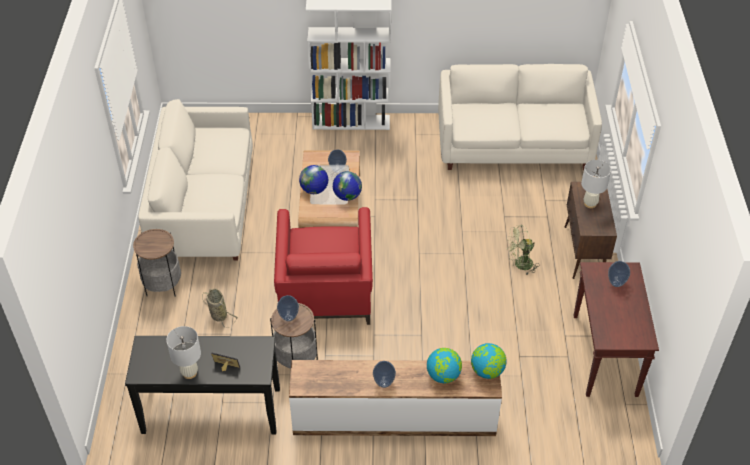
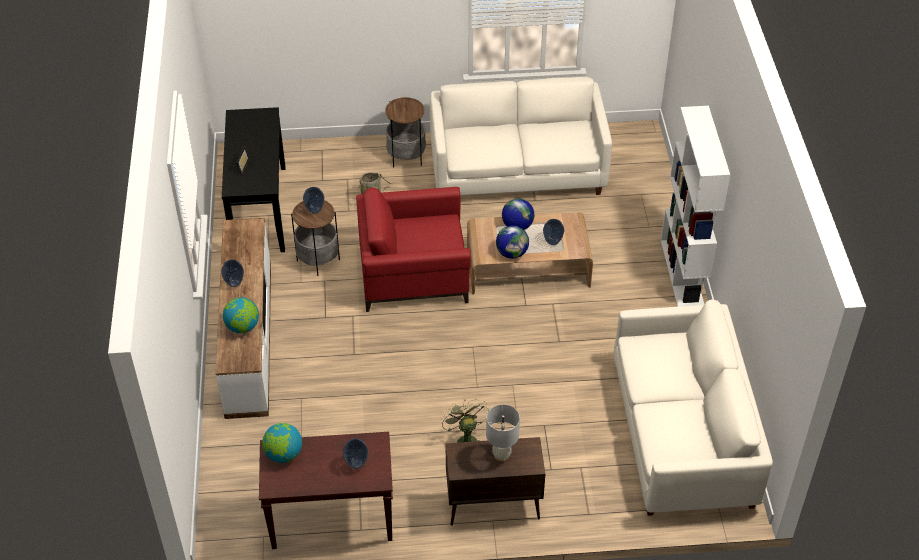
camera: 85 degrees right, 0 degrees up
white table lamp [166,326,201,379] -> none
globe [471,343,507,379] -> globe moved to [262,423,302,463]

